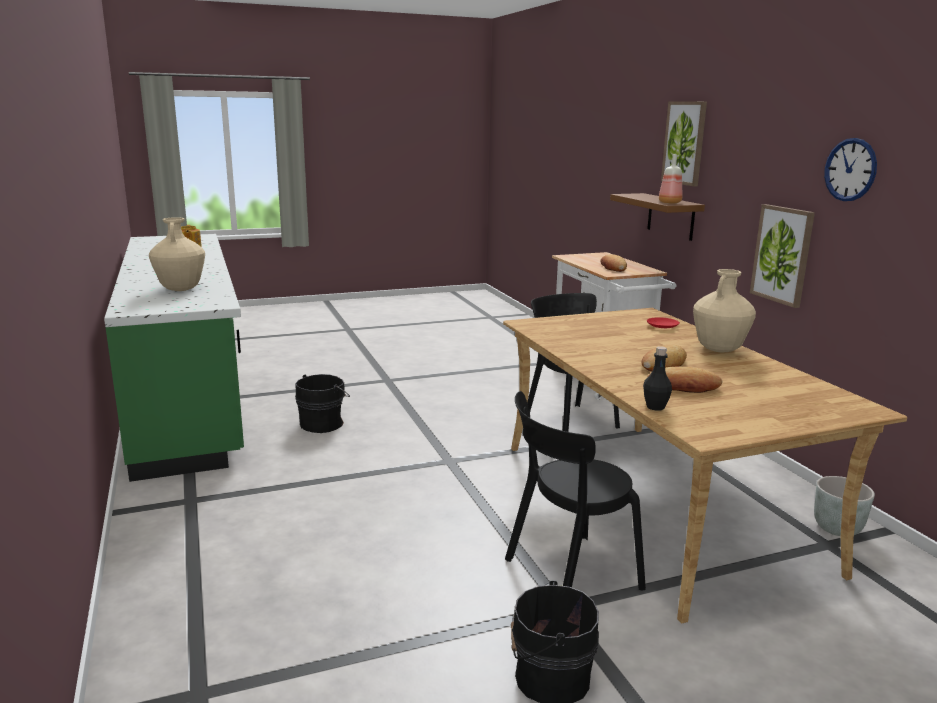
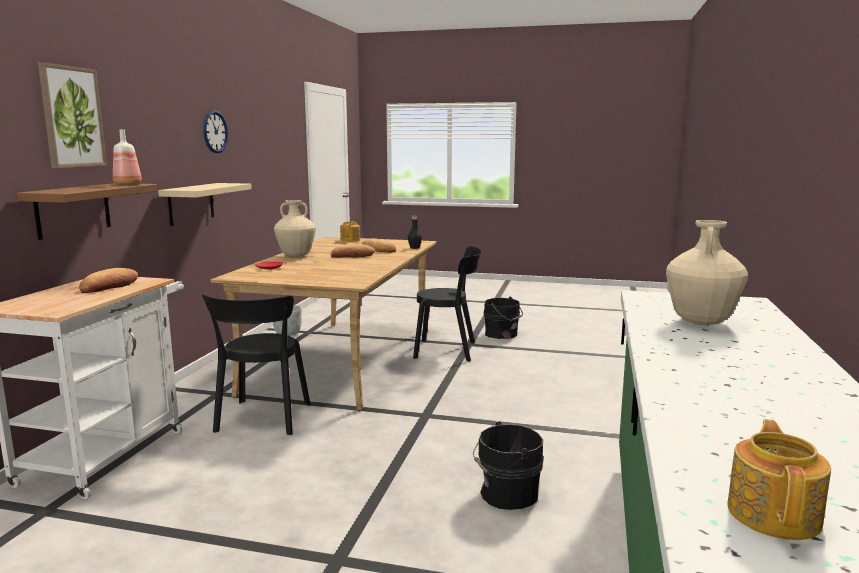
camera: 145 degrees left, 5 degrees down
picture [750,204,815,308] -> beige shelf [158,183,252,226]
none -> teapot [340,221,360,242]

